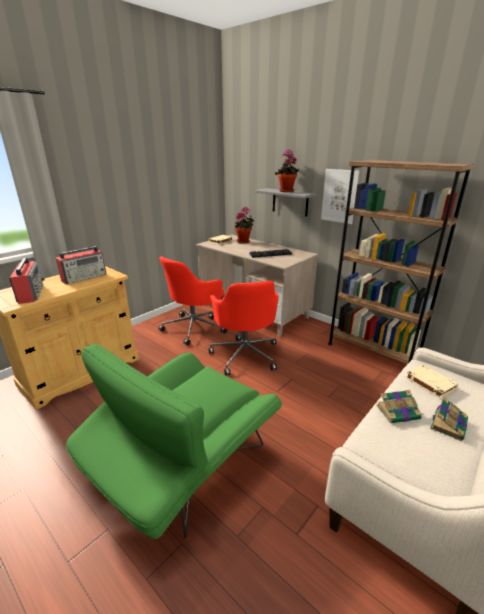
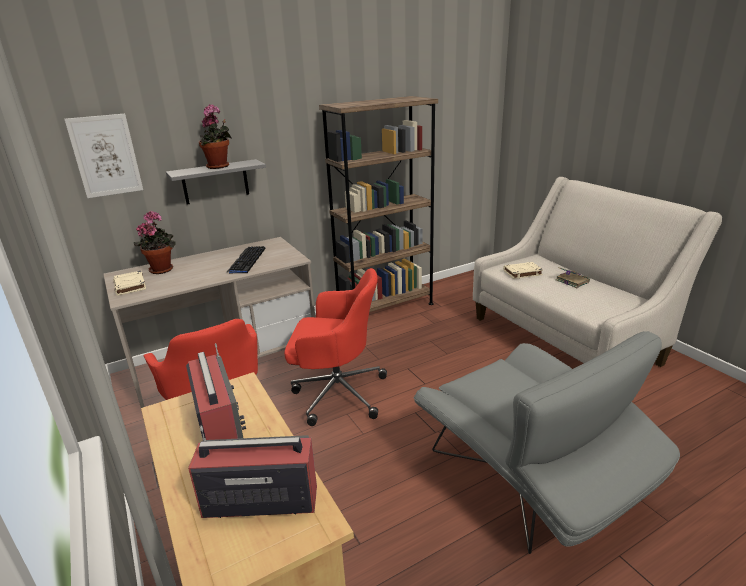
camera: 70 degrees left, 0 degrees up
green armchair [66,344,282,539] -> grey armchair [414,331,680,554]
picture [321,169,359,224] -> picture moved to [64,114,143,198]
book [376,390,422,423] -> none

